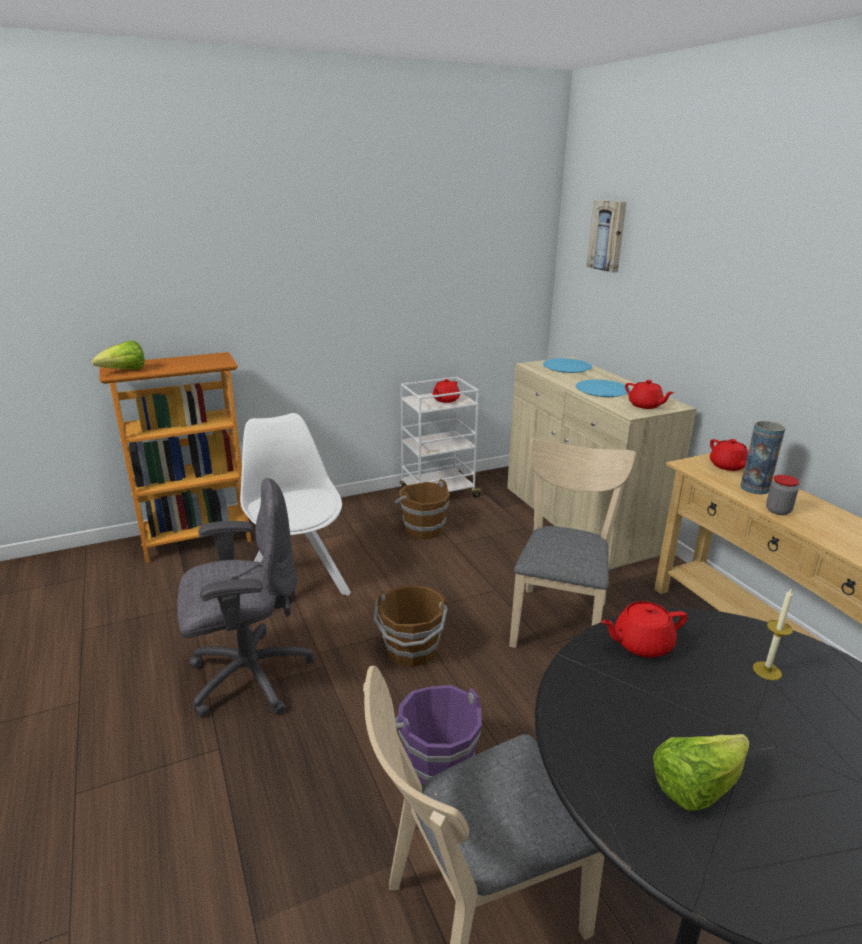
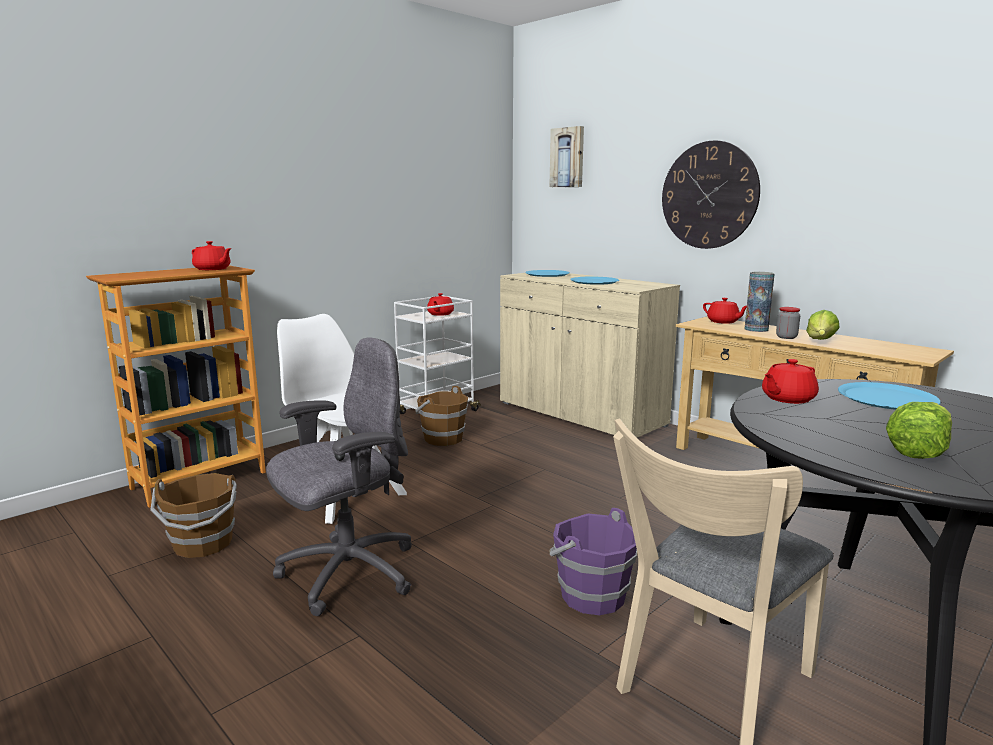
camera: 20 degrees left, 10 degrees down
lettuce [92,341,145,370] -> lettuce moved to [806,310,840,340]
brown bucket [373,586,448,667] -> brown bucket moved to [150,473,237,558]
beige chair [509,438,636,648] -> none
red teapot [625,380,674,409] -> red teapot moved to [192,241,232,270]
candle [753,589,793,680] -> blue plate [838,382,941,410]
none -> wall clock [662,140,760,249]

